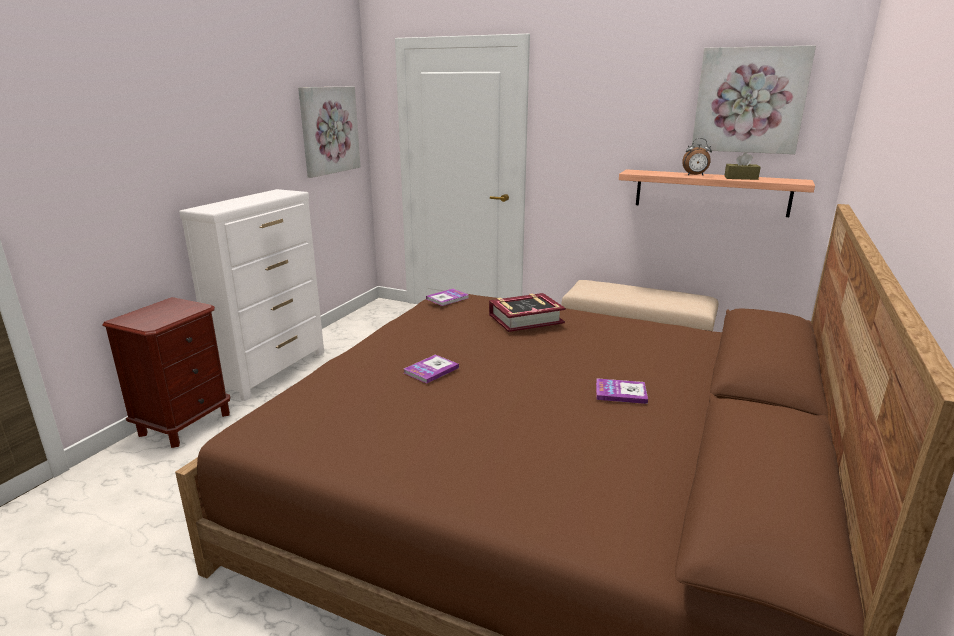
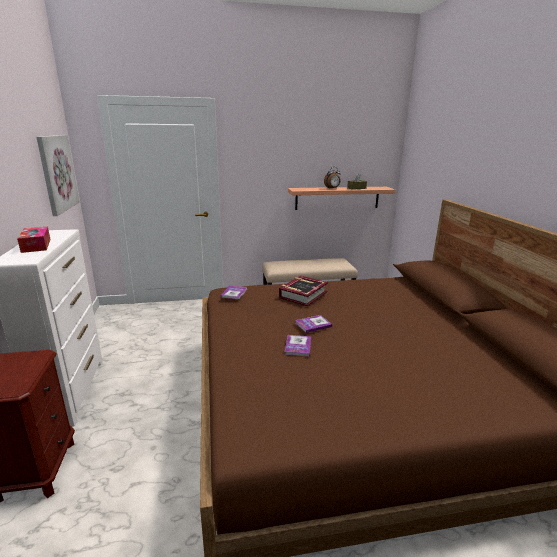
camera: 35 degrees left, 0 degrees up
book [596,378,648,404] -> book moved to [295,315,332,333]
picture [692,45,816,154] -> none
none -> tissue box [17,227,51,253]

